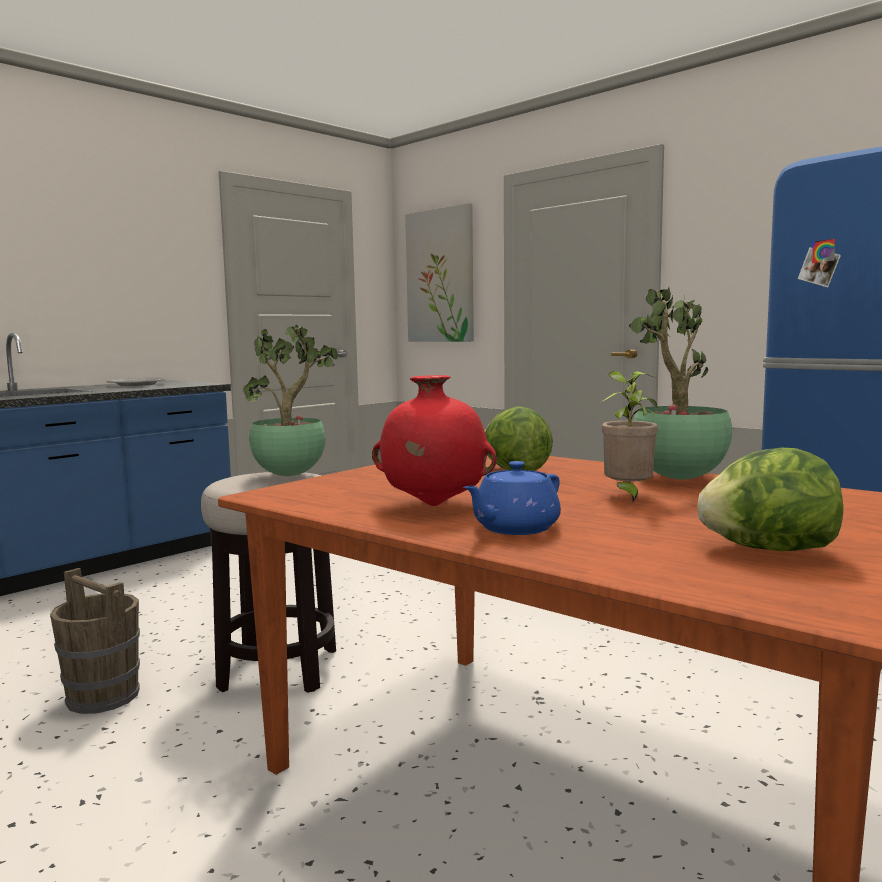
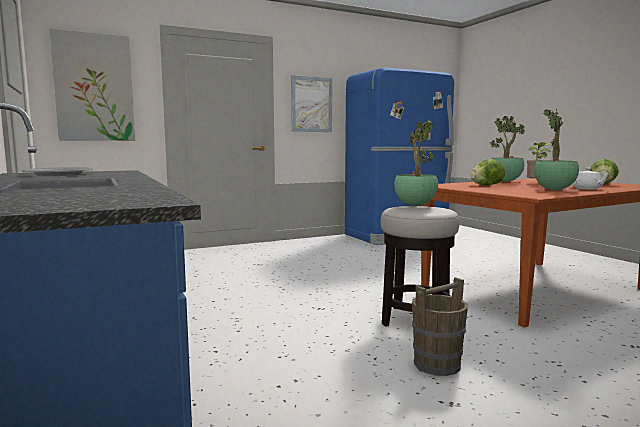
camera: 70 degrees left, 0 degrees up
red vase [372,375,497,506] -> potted plant [534,109,579,190]
blue teapot [463,461,561,535] -> white teapot [572,168,611,189]
none -> picture [291,75,332,132]

